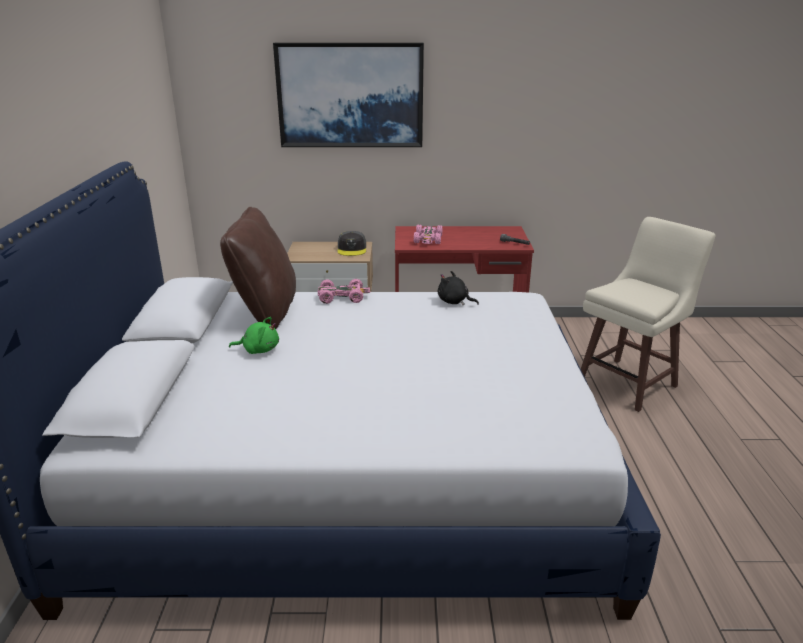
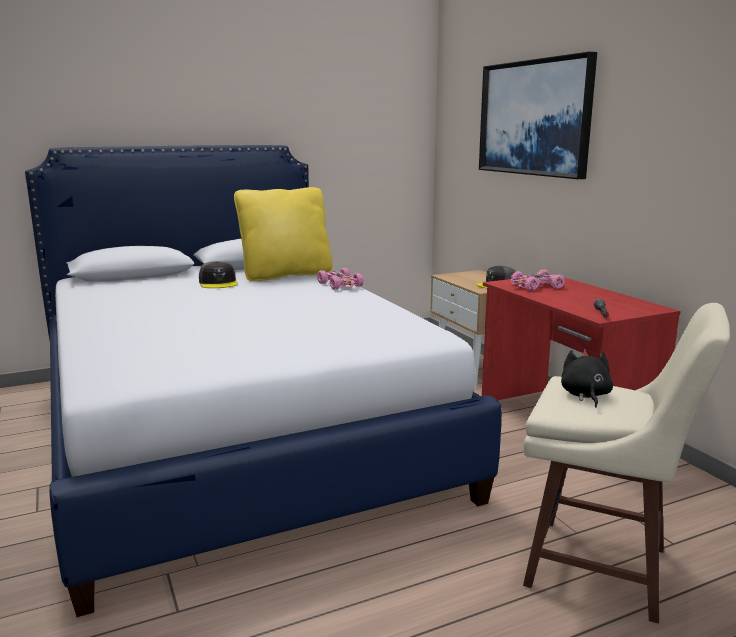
camera: 65 degrees right, 10 degrees down
brown pillow [220,207,296,329] -> yellow pillow [234,187,333,281]
green plush toy [229,317,279,354] -> grey cap [199,261,238,288]
black plush toy [438,271,479,306] -> black plush toy moved to [561,349,613,408]

